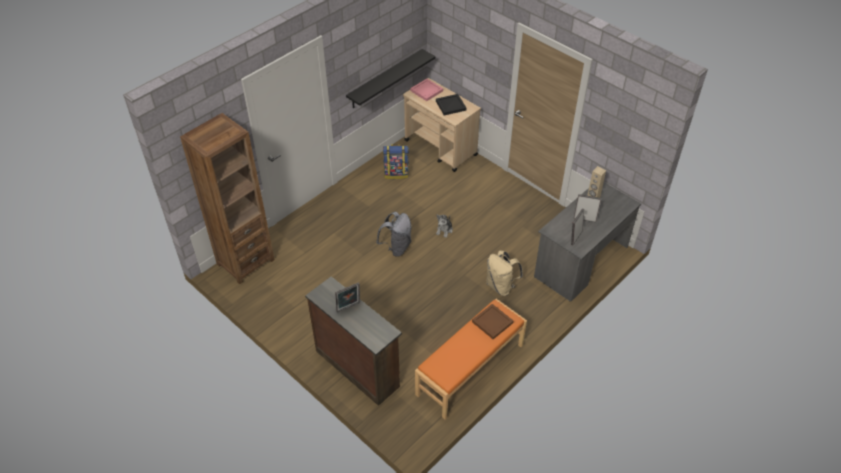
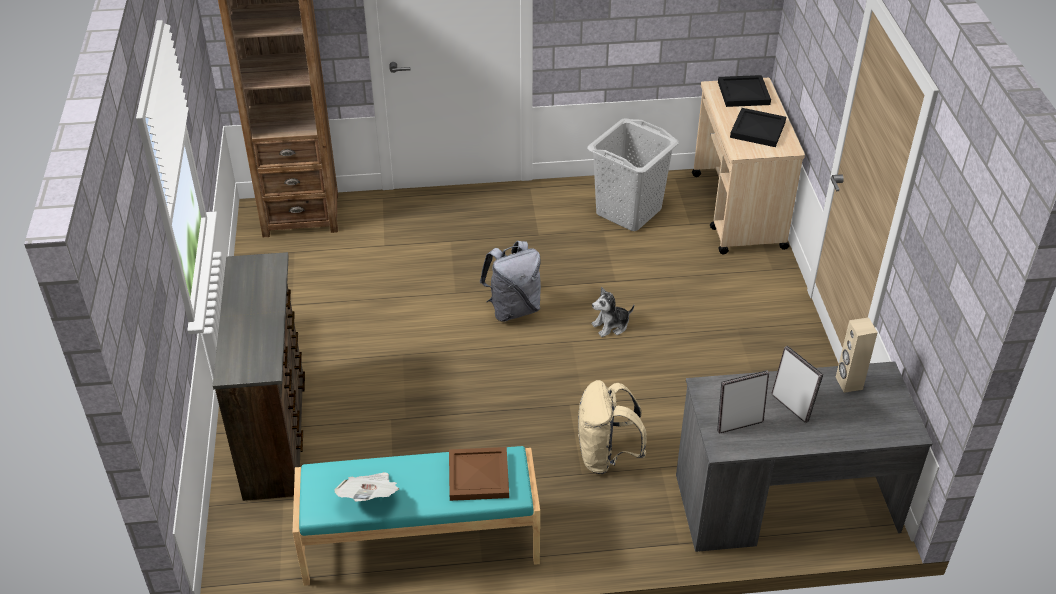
camera: 40 degrees right, 5 degrees down
picture frame [335,282,360,313] -> none
black shelf [346,49,436,108] -> none
backpack [383,144,409,179] -> grey laundry basket [587,118,679,231]
pink tray [410,79,443,101] -> black tray [718,75,771,107]
orange bench [415,299,527,420] -> turquoise bench [293,446,540,586]
none -> newspaper [334,472,399,501]

